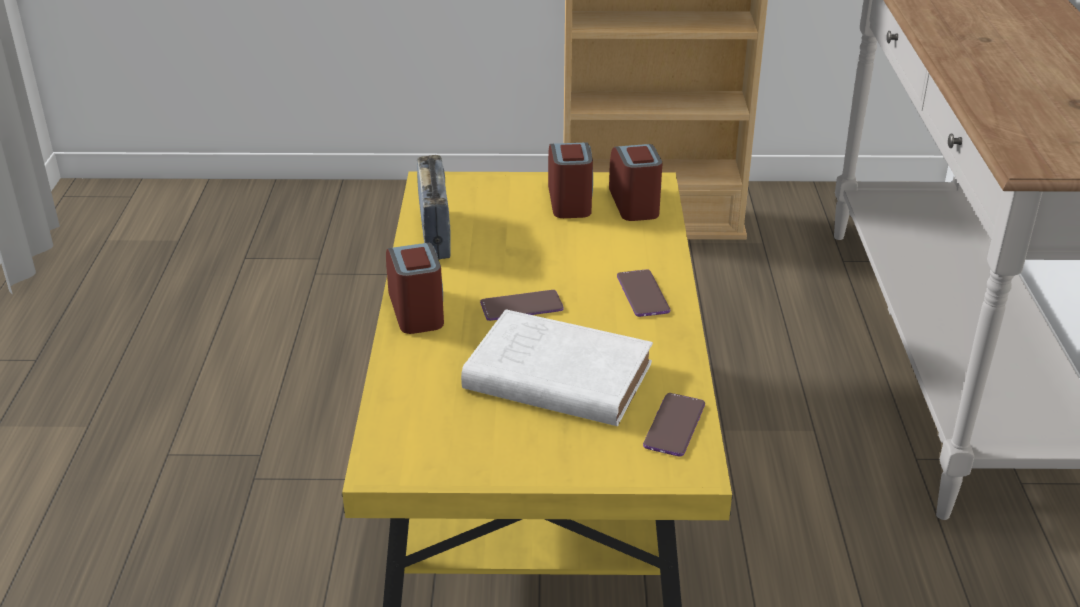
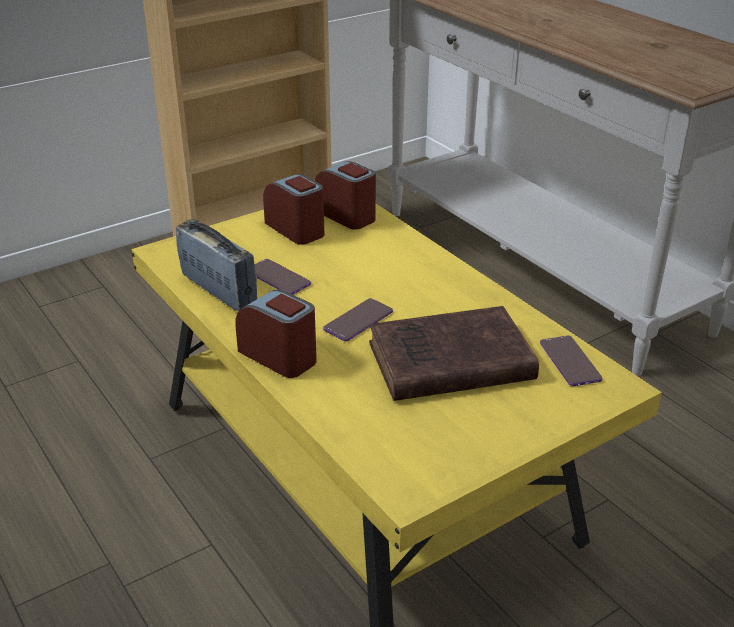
camera: 35 degrees left, 0 degrees up
white book [461,309,653,426] -> brown book [369,306,539,401]
phone [617,269,670,317] -> phone moved to [255,259,311,294]

